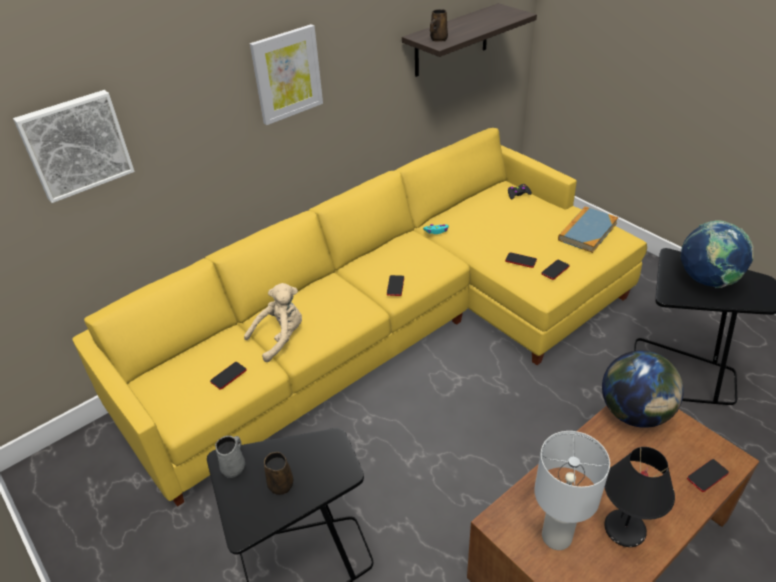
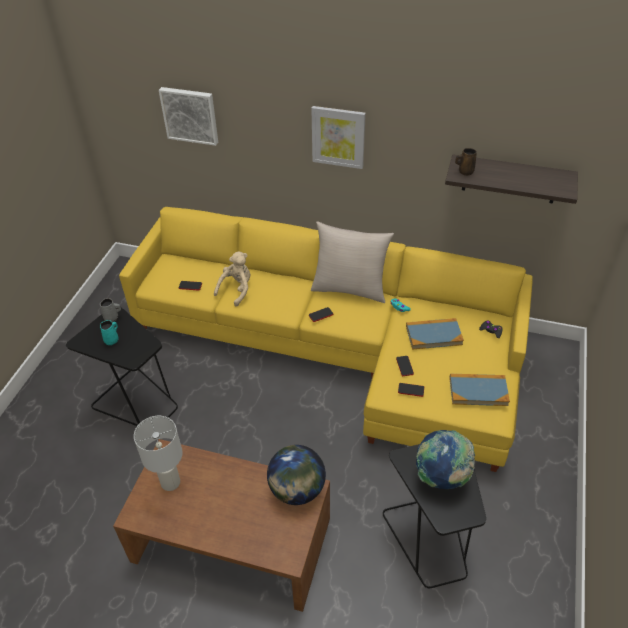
camera: 55 degrees right, 5 degrees up
beige plush toy [244,283,302,362] -> beige plush toy turned 75 degrees counterclockwise [214,251,250,307]
brown mug [264,452,293,495] -> turquoise mug [100,320,118,345]
black table lamp [604,447,675,547] -> none
phone [687,459,729,492] -> none
none -> beige pillow [311,221,394,303]
none -> book [406,318,464,350]

